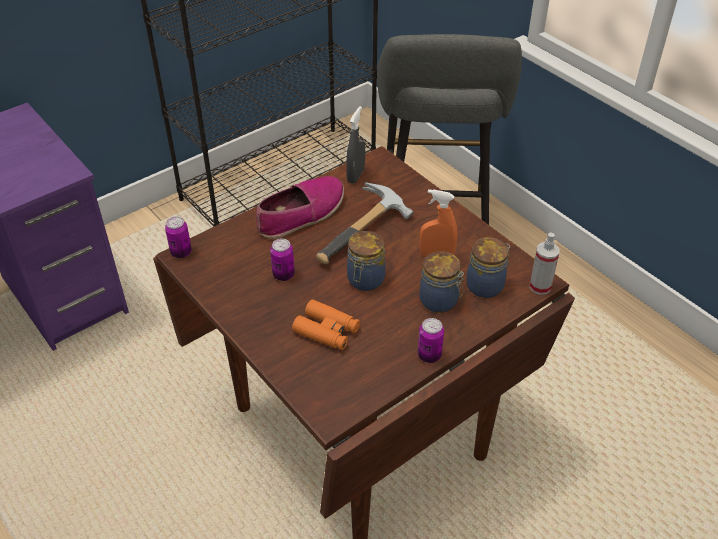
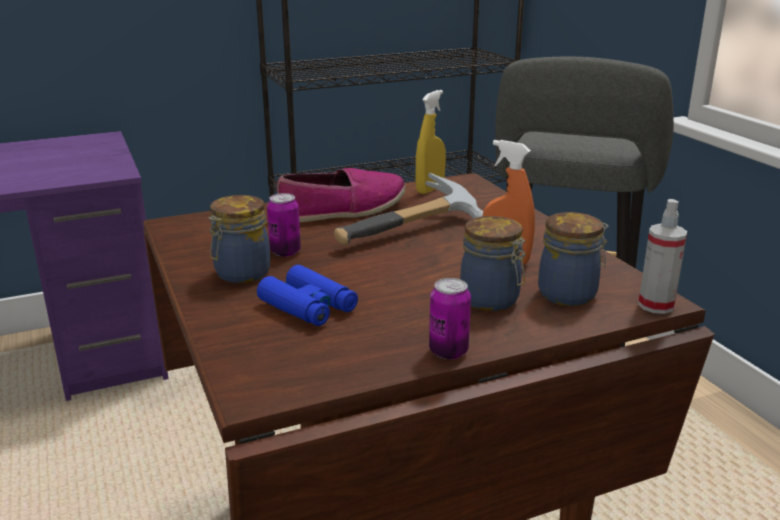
camera: 15 degrees right, 20 degrees down
can [165,216,192,258] -> none
orange binoculars [292,299,360,350] -> blue binoculars [257,265,358,326]
grey spray bottle [346,106,365,184] -> yellow spray bottle [416,90,446,194]
jar [347,231,385,291] -> jar moved to [208,195,270,283]

